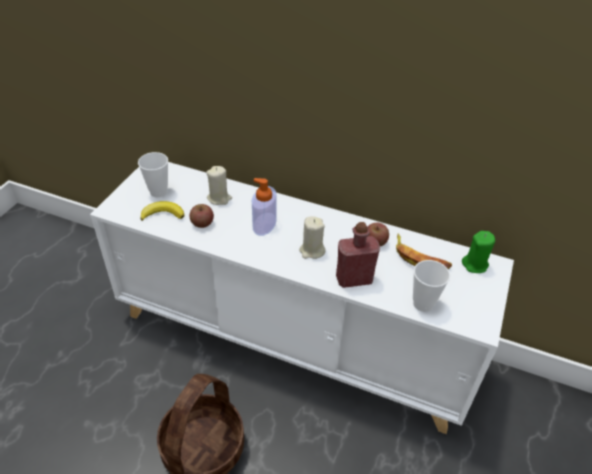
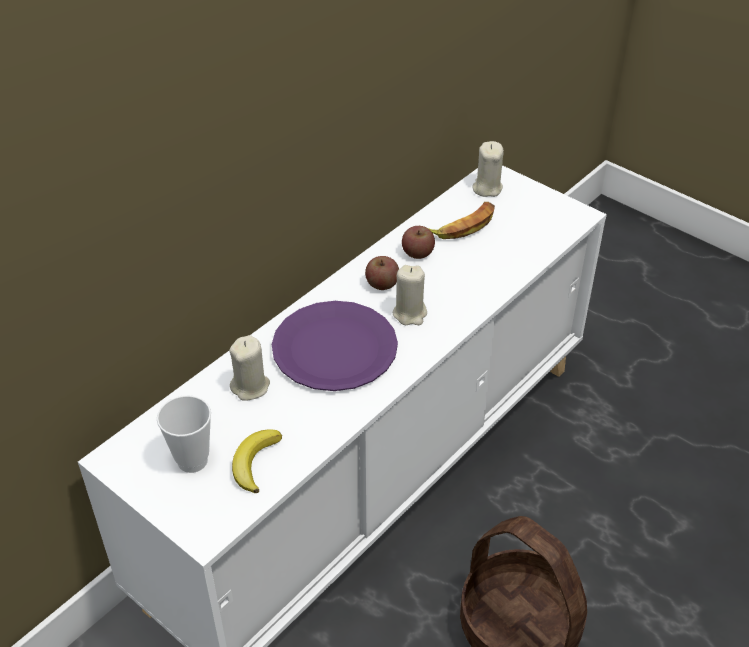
camera: 70 degrees left, 0 degrees up
apple [189,204,214,228] -> apple moved to [365,256,399,290]
soap dispenser [252,178,277,236] -> purple plate [272,301,398,391]
red bottle [336,222,380,288] -> none
cup [413,260,450,312] -> none
green candle [462,231,495,273] -> beige candle [472,141,504,197]

